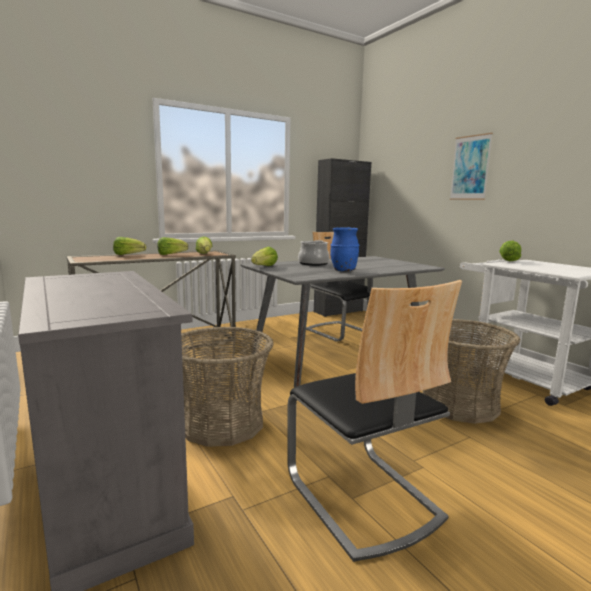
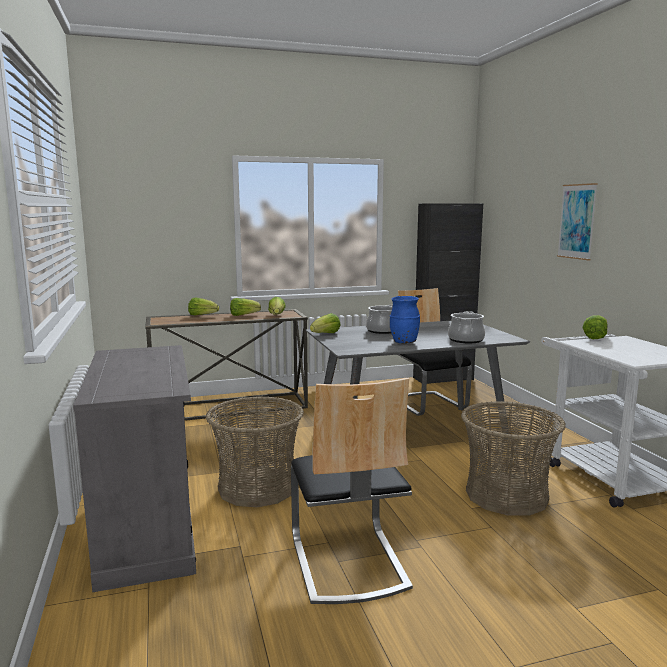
camera: 15 degrees right, 0 degrees up
none -> cooking pot [448,311,485,343]

